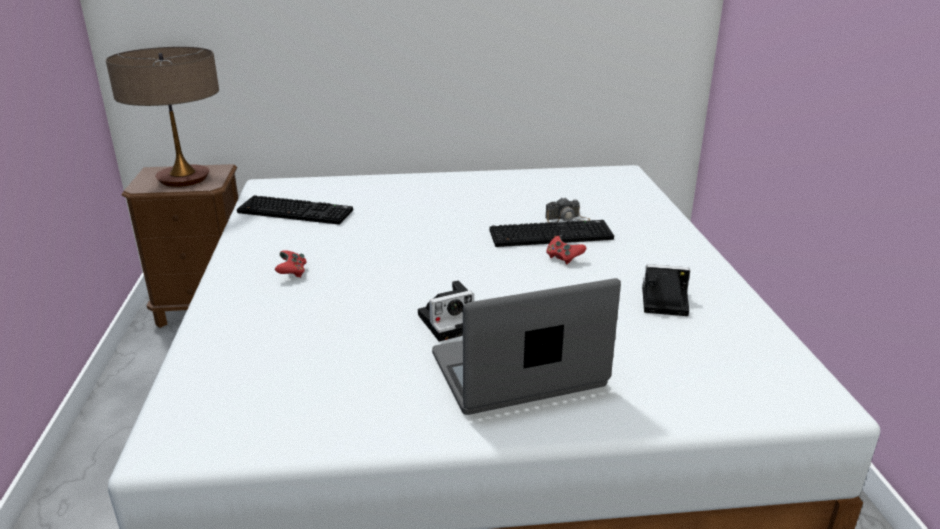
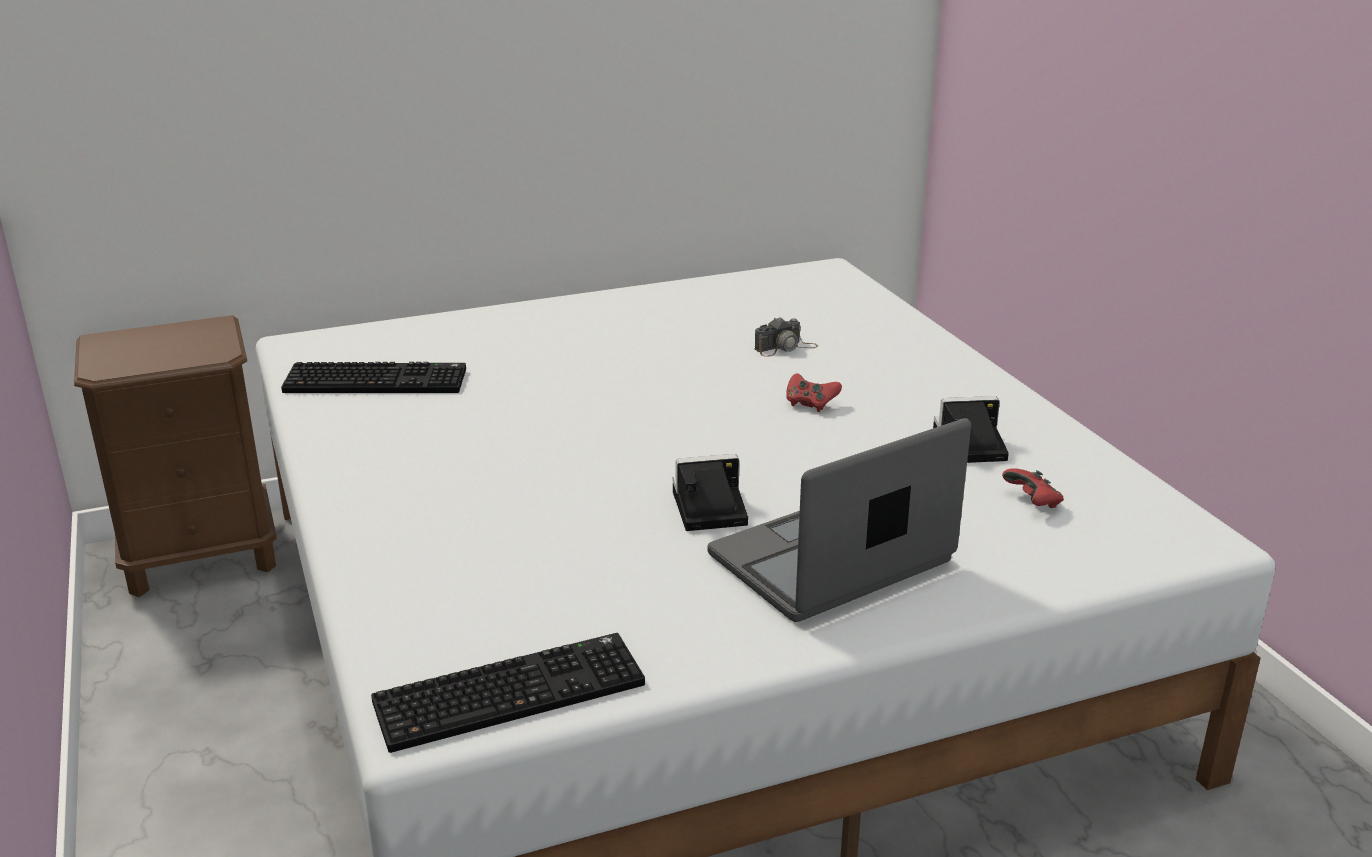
camera: 15 degrees left, 0 degrees up
table lamp [106,47,219,187] -> none
red game controller [275,250,307,278] -> red game controller moved to [1002,468,1064,508]
camera [418,280,474,342] -> camera turned 150 degrees counterclockwise [672,454,748,531]
keyboard [490,220,614,247] -> keyboard moved to [371,633,645,753]

